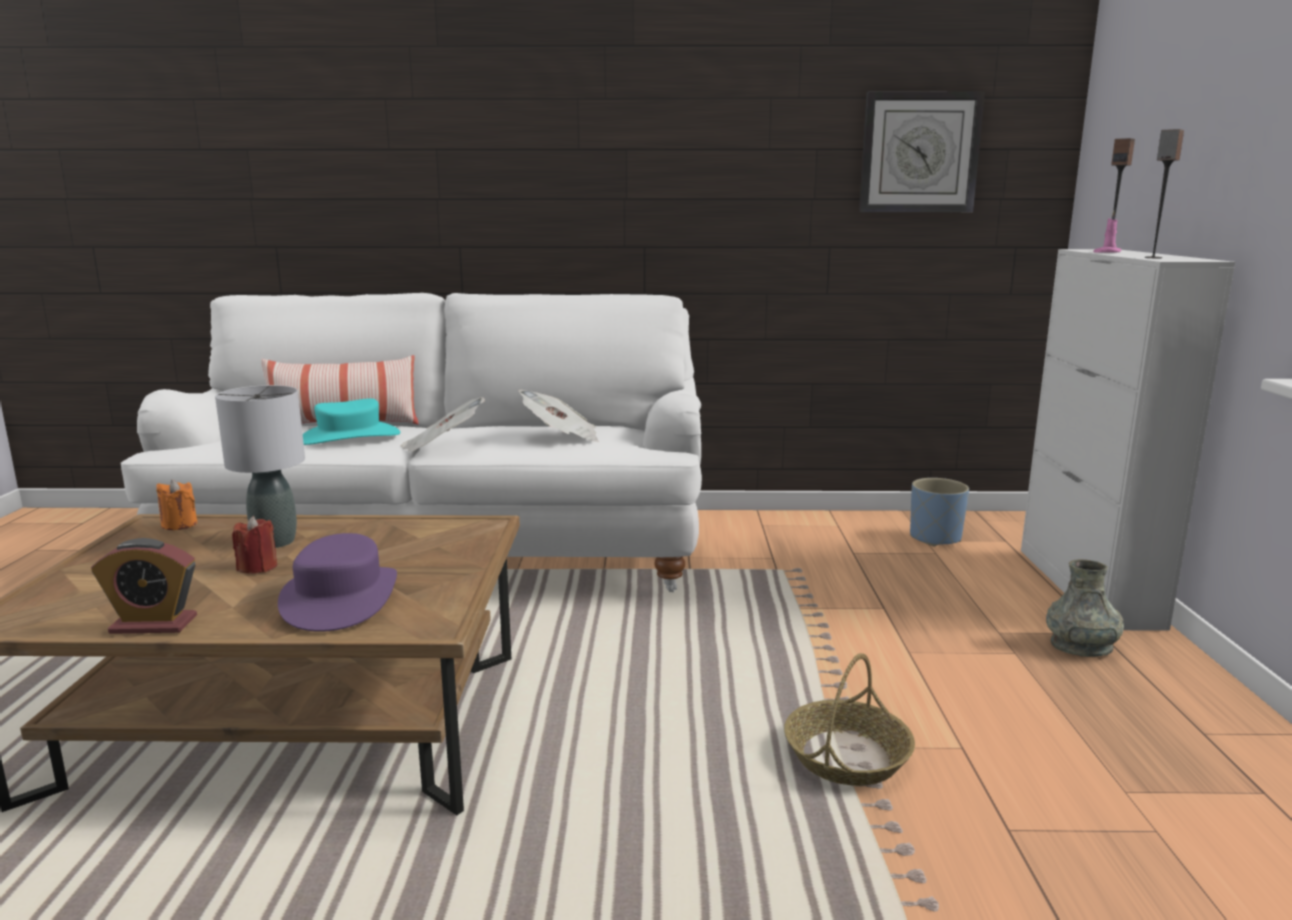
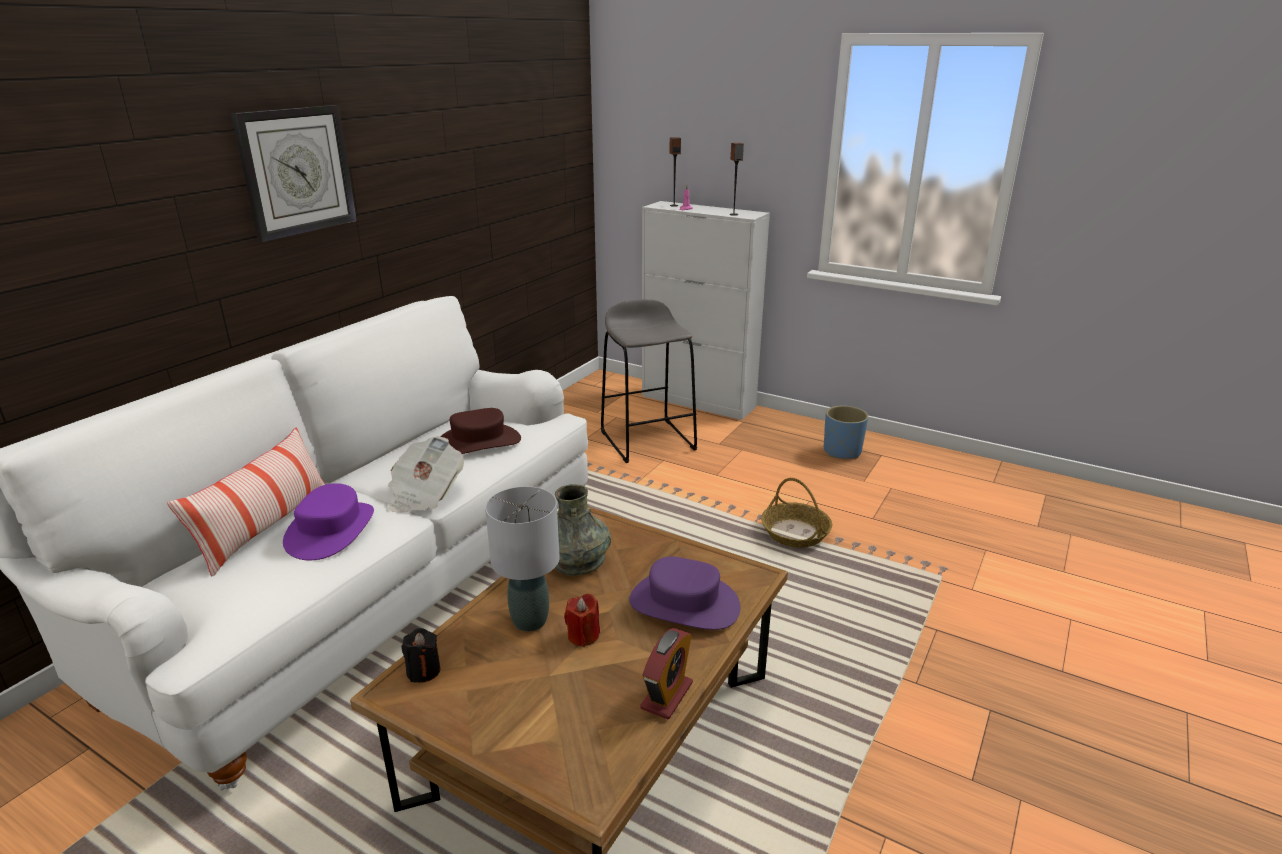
camera: 60 degrees left, 10 degrees up
orange candle [156,480,197,530] -> black candle [401,628,441,683]
turquoise hat [303,398,400,445] -> purple hat [283,483,374,560]
newspaper [519,390,598,442] -> brown hat [440,408,521,454]
wall clock [859,91,985,212] -> wall clock moved to [231,105,357,242]
blue planter [910,478,969,547] -> blue planter moved to [824,406,868,459]
grey vase [1046,559,1124,657] -> grey vase moved to [555,484,611,576]
none -> grey stool [601,299,697,463]

